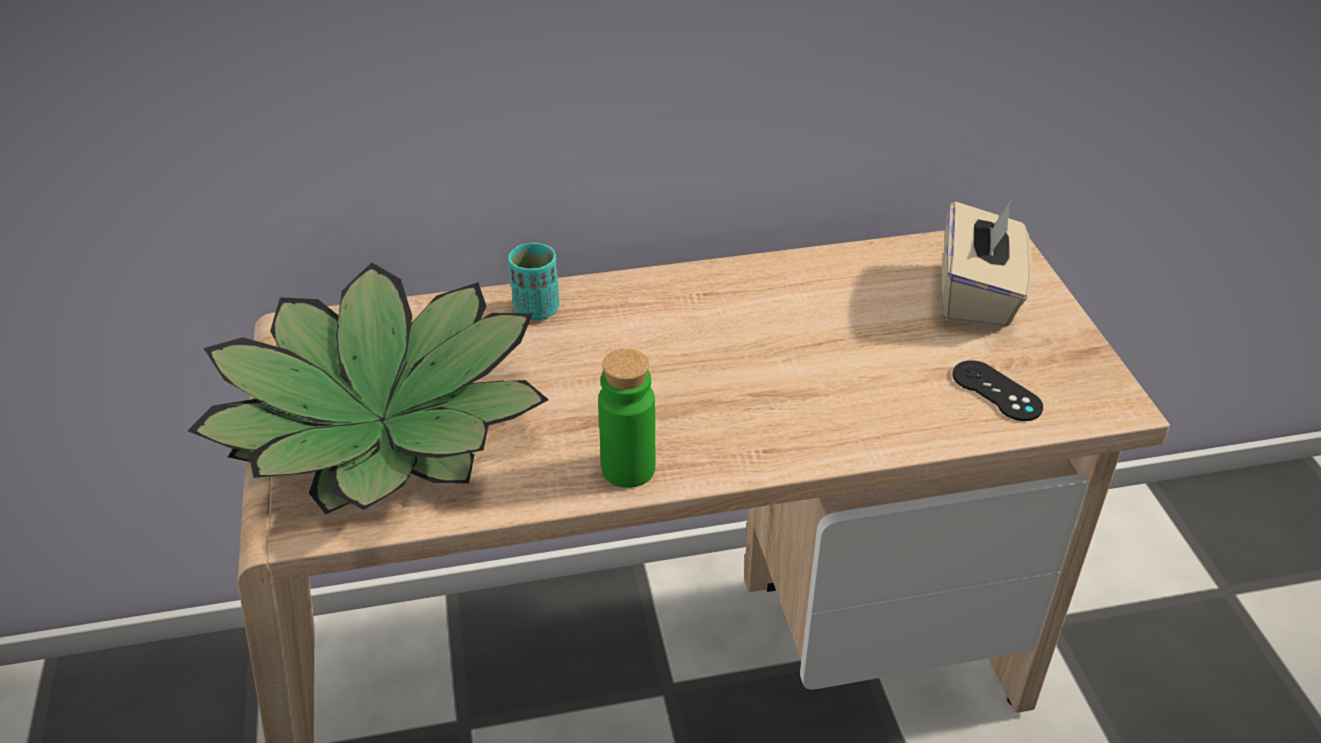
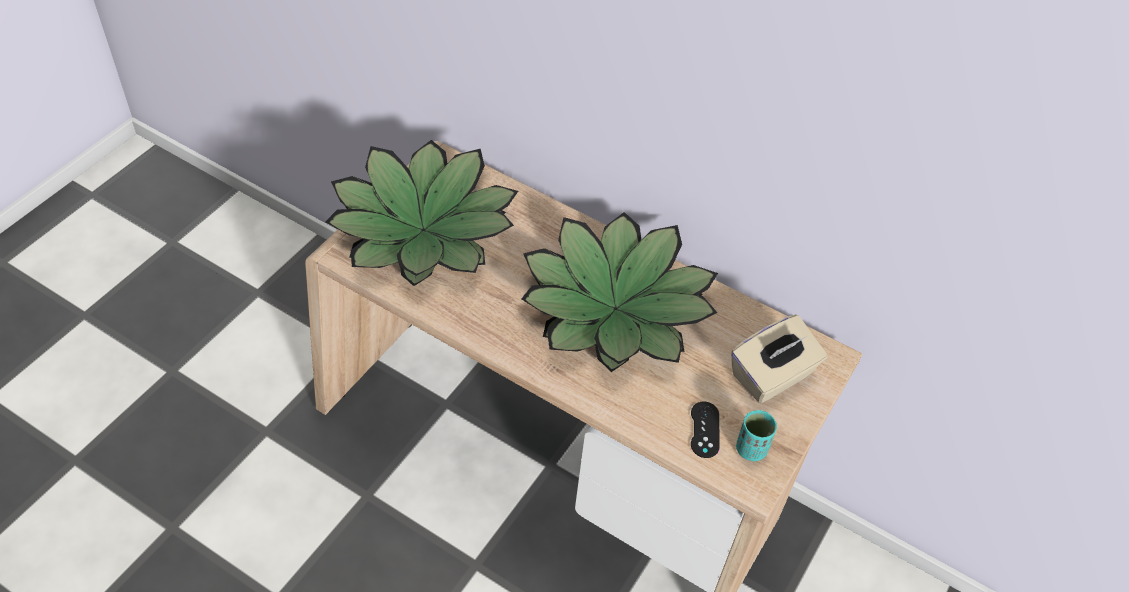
camera: 40 degrees right, 10 degrees up
turquoise cup [508,243,560,320] -> turquoise cup moved to [736,410,777,461]
green bottle [598,349,655,488] -> none
none -> potted plant [521,212,718,372]

